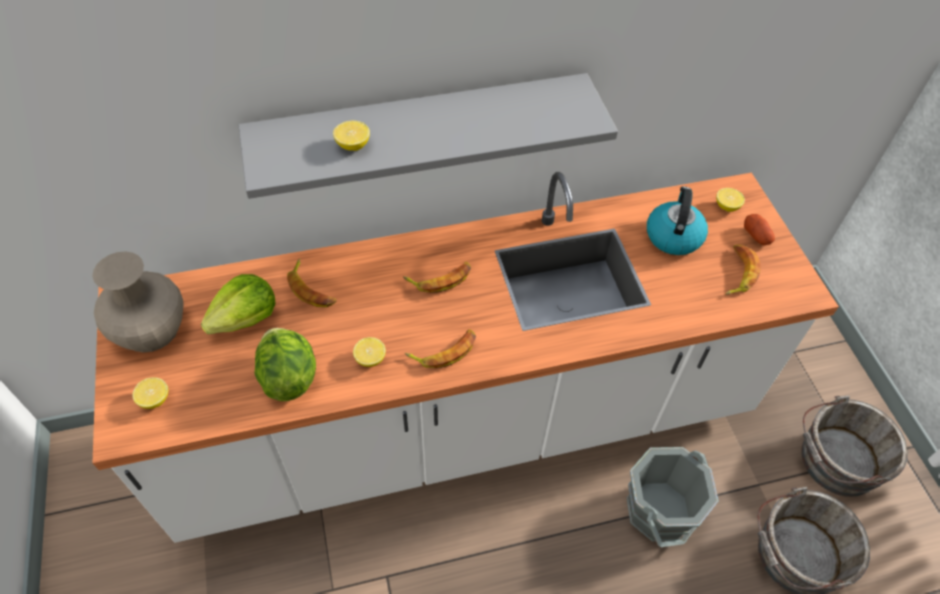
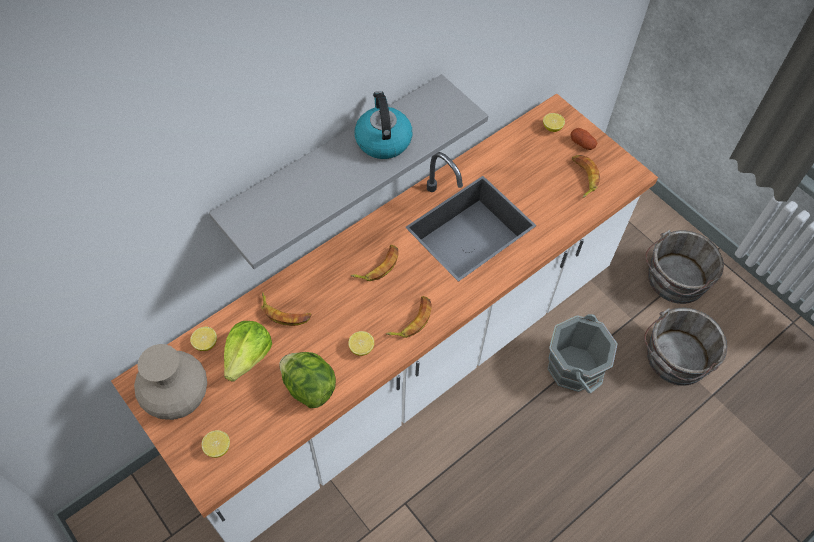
camera: 25 degrees left, 5 degrees up
lemon [333,120,370,151] -> lemon moved to [190,327,217,351]
kettle [647,186,708,255] -> kettle moved to [355,91,413,159]

